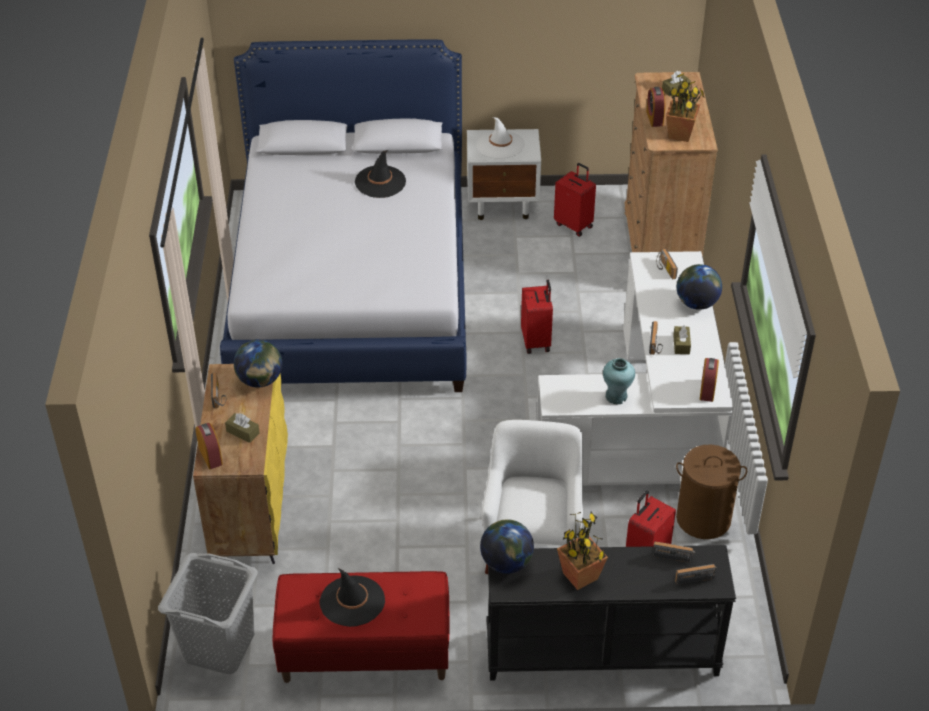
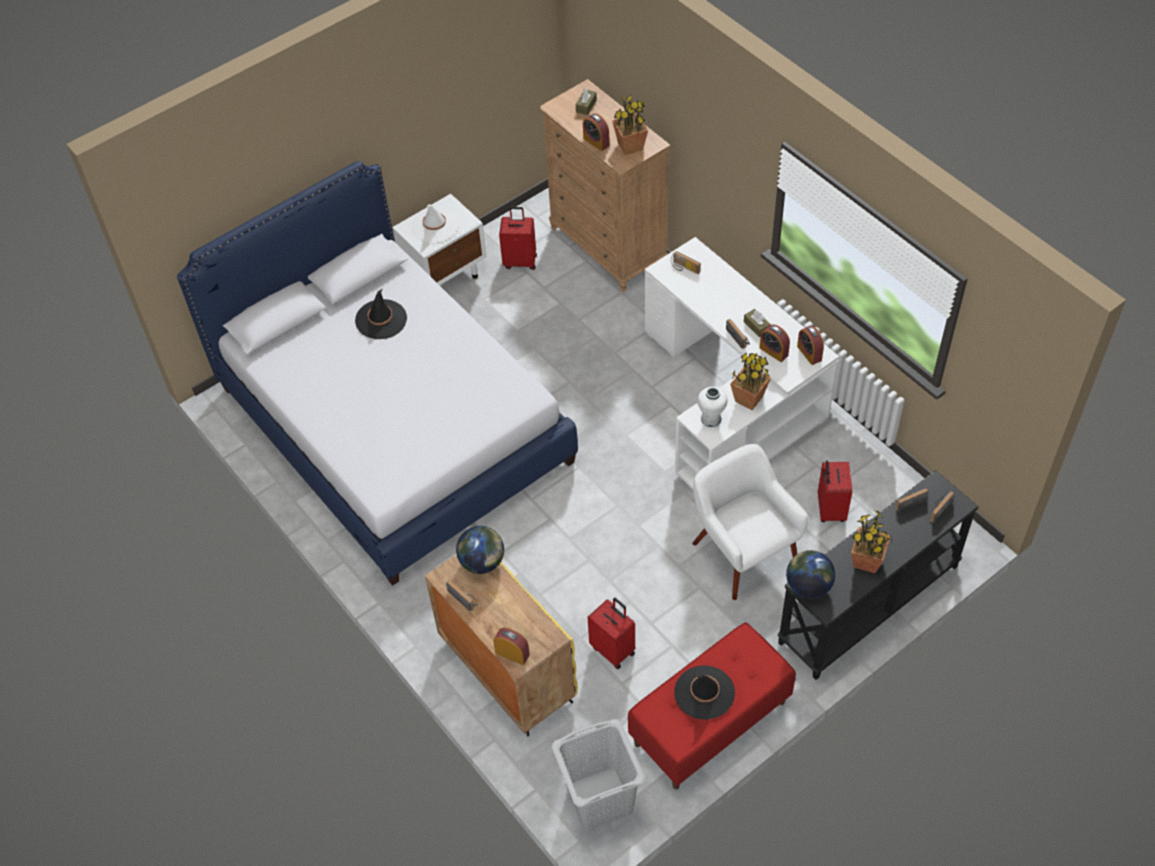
camera: 35 degrees left, 10 degrees up
brown tissue box [225,413,260,443] -> none
red suitcase [521,280,553,354] -> red suitcase moved to [588,598,635,669]
turquoise vase [603,358,635,404] -> potted plant [730,353,771,410]
brown laundry basket [676,445,747,539] -> none
globe [677,264,722,310] -> none
none -> white vase [698,387,727,427]
none -> alarm clock [760,324,790,362]

